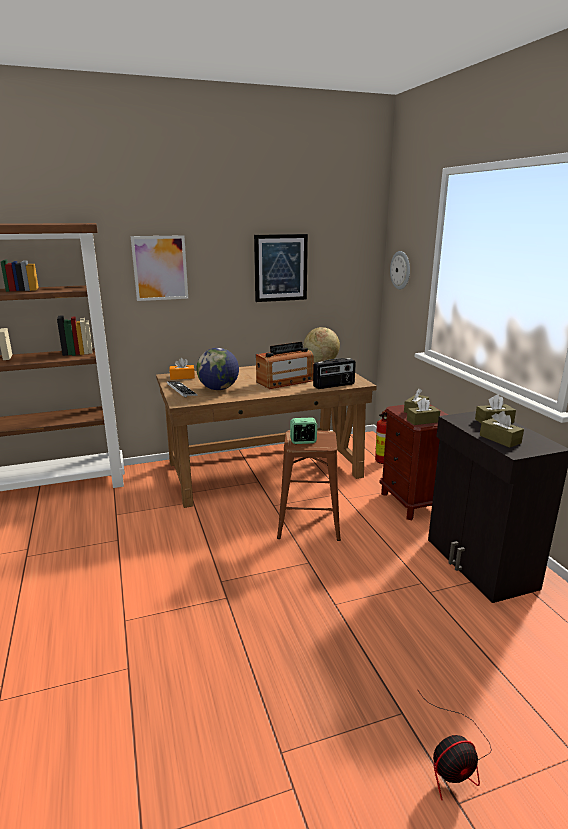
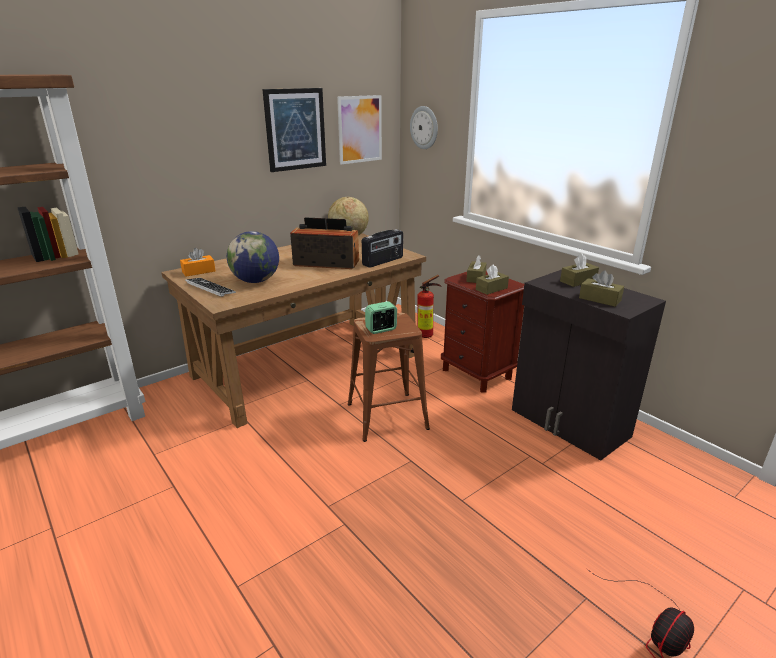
camera: 20 degrees left, 5 degrees up
picture [131,235,188,301] -> picture moved to [337,95,382,164]
radio [256,342,314,389] -> radio turned 120 degrees counterclockwise [290,217,359,269]

